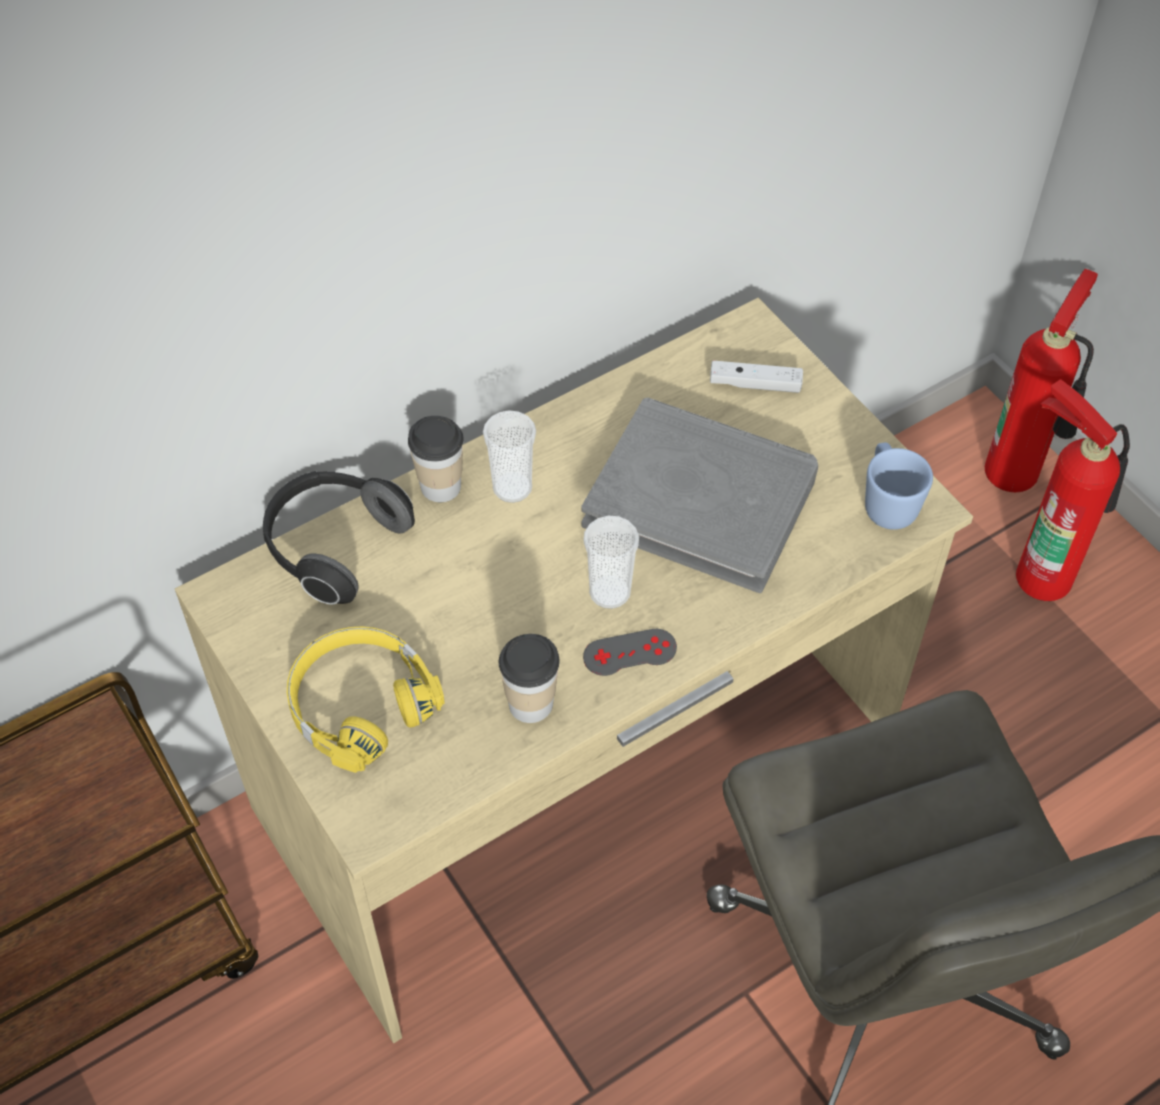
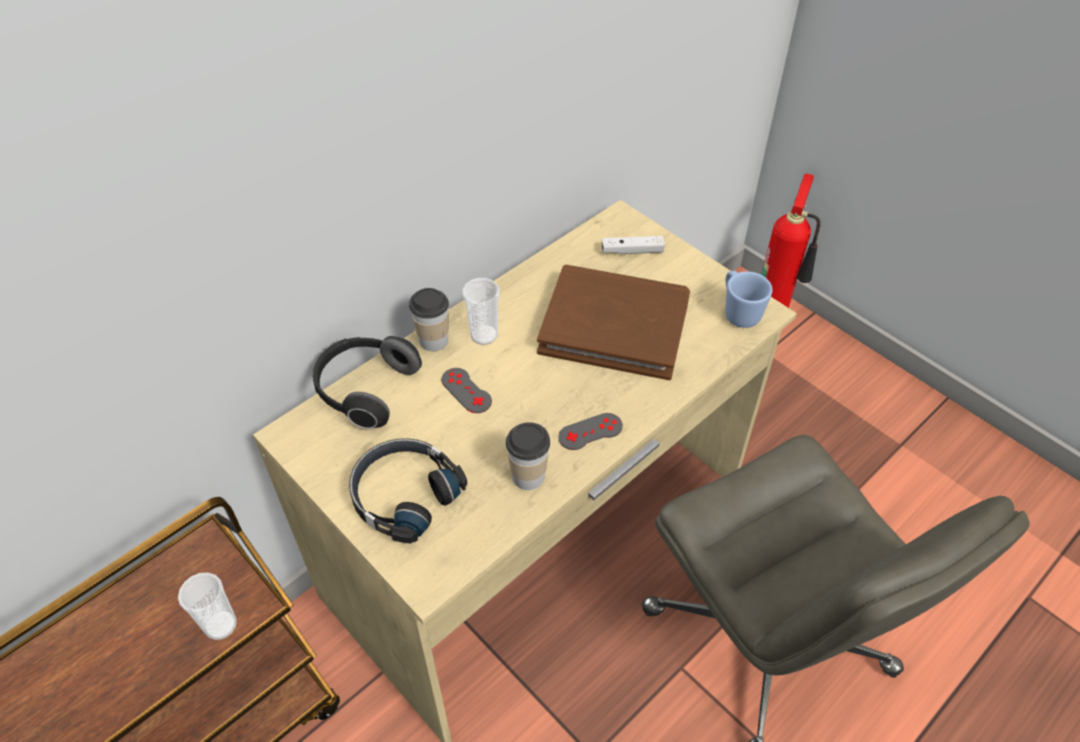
camera: 10 degrees left, 5 degrees down
yellow headphones [287,626,445,773] -> black headphones [349,438,467,544]
grey book [581,398,818,593] -> brown book [537,265,690,380]
cup [583,516,639,609] -> cup moved to [178,572,237,640]
fire extinguisher [1016,379,1130,601] -> none
none -> grey game controller [441,368,492,413]

